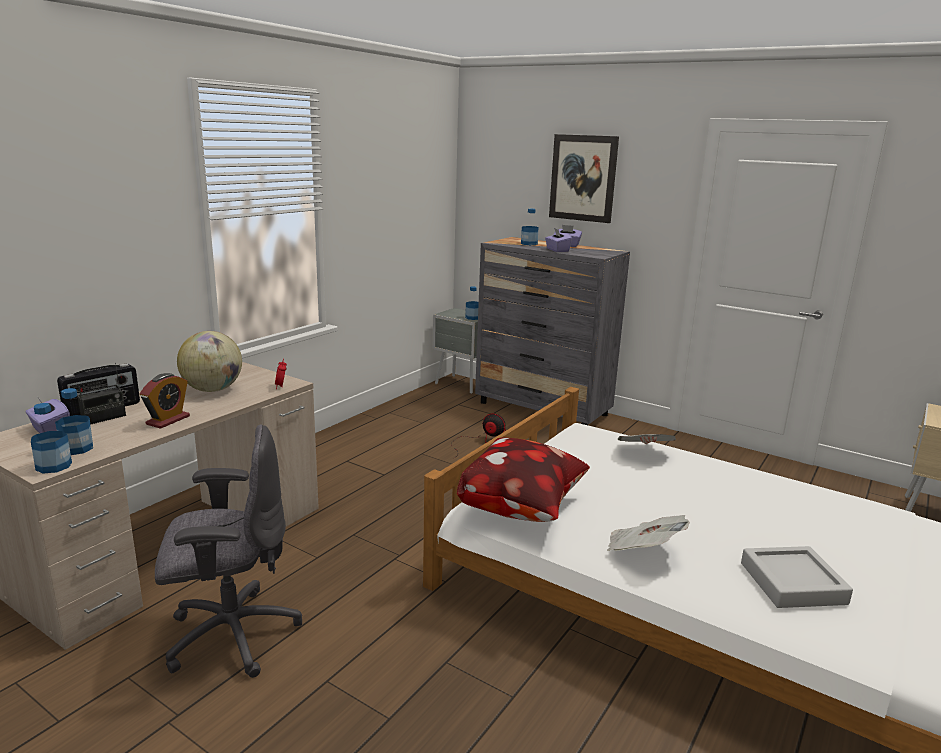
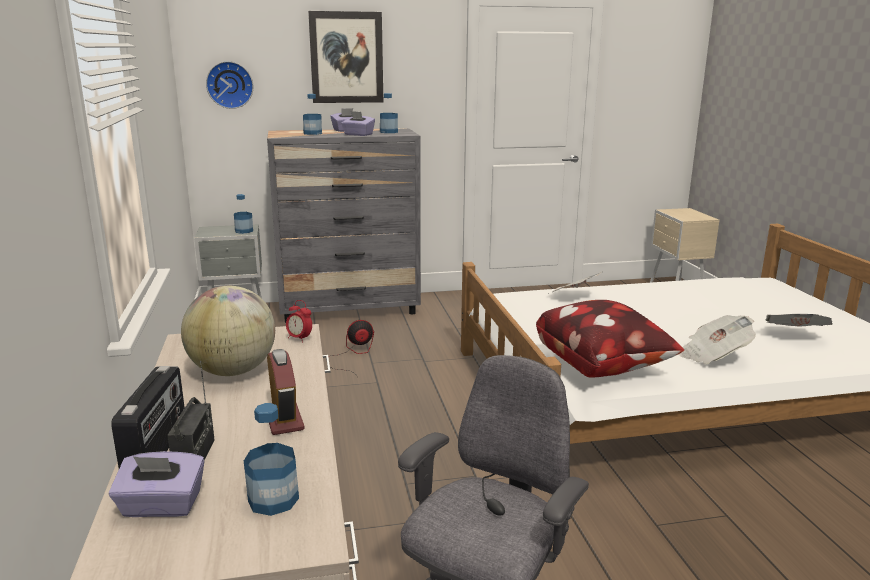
camera: 45 degrees left, 0 degrees up
bottle [31,403,72,474] -> bottle moved to [380,93,398,133]
grey tray [741,546,853,608] -> newspaper [765,314,833,326]
none -> wall clock [206,61,253,109]

